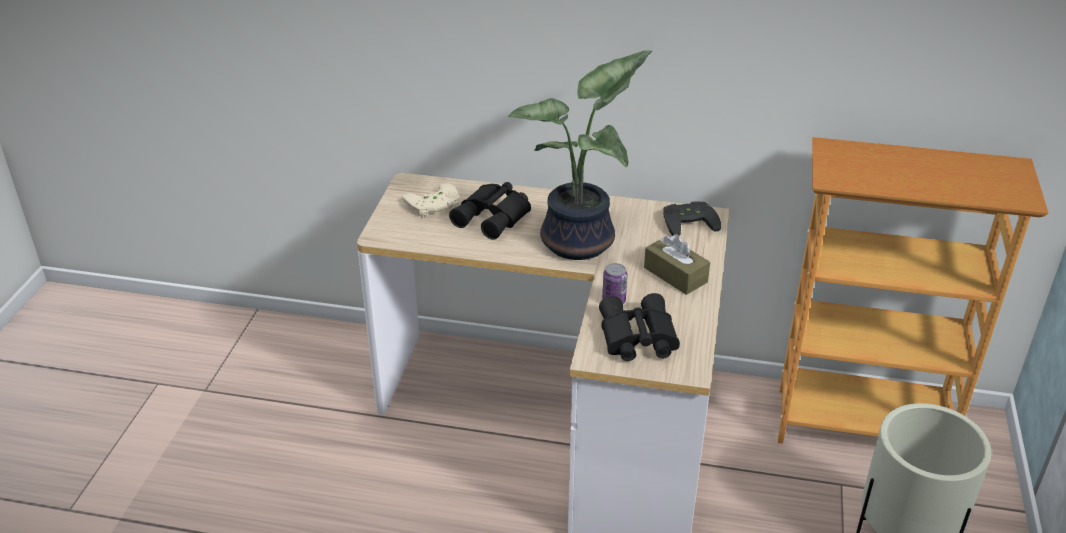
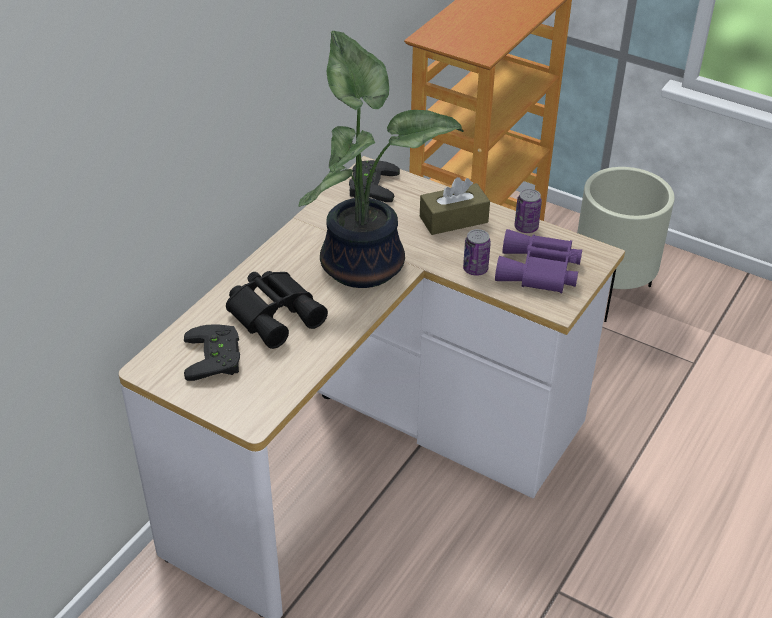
camera: 70 degrees left, 5 degrees up
beige game controller [402,183,460,218] -> black game controller [184,324,240,381]
black binoculars [599,293,680,361] -> purple binoculars [495,229,582,293]
none -> can [514,189,542,233]

